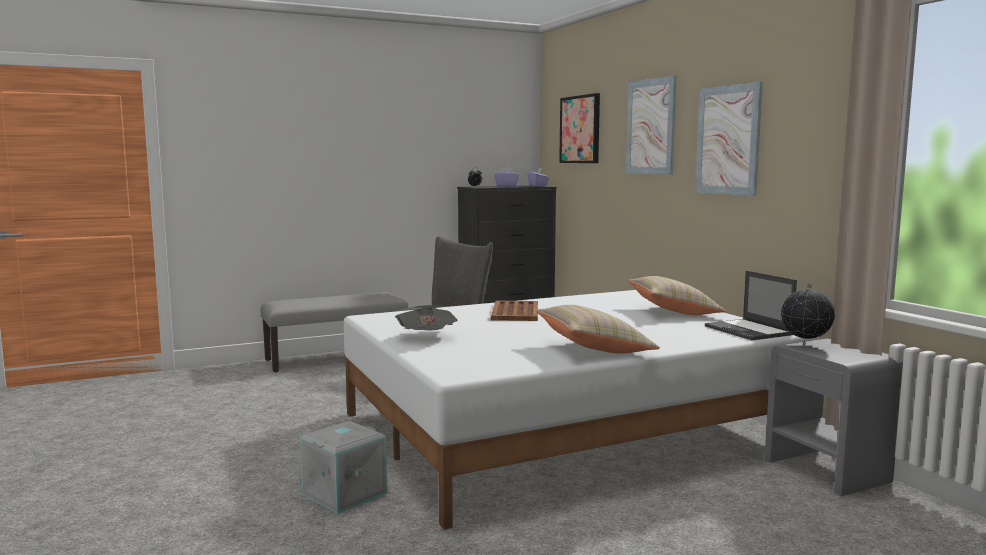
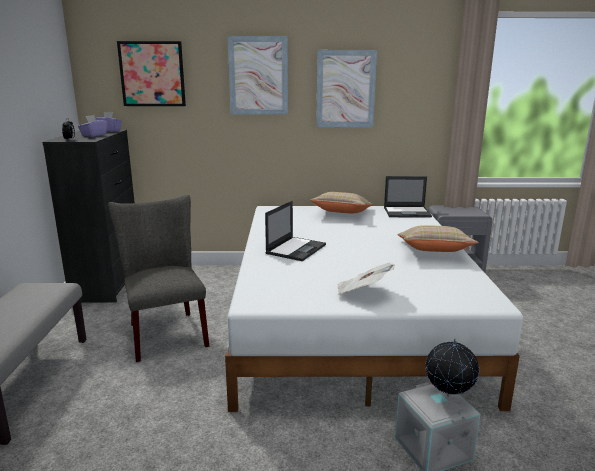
camera: 65 degrees left, 10 degrees up
brown tray [491,301,538,321] -> laptop [265,201,326,261]
globe [781,283,835,345] -> globe moved to [426,339,479,397]

